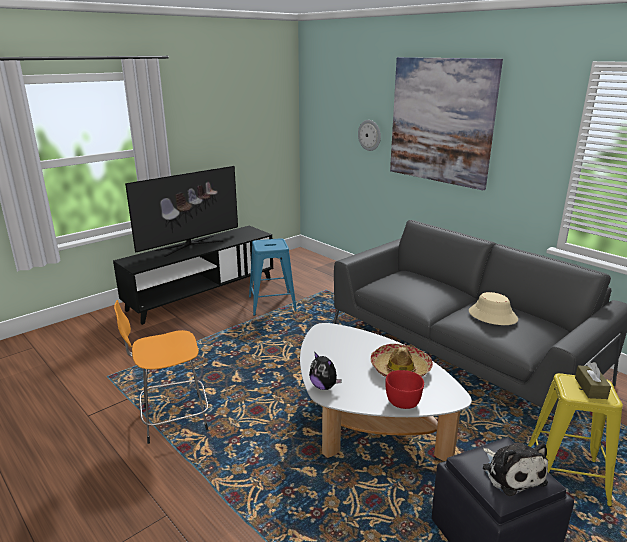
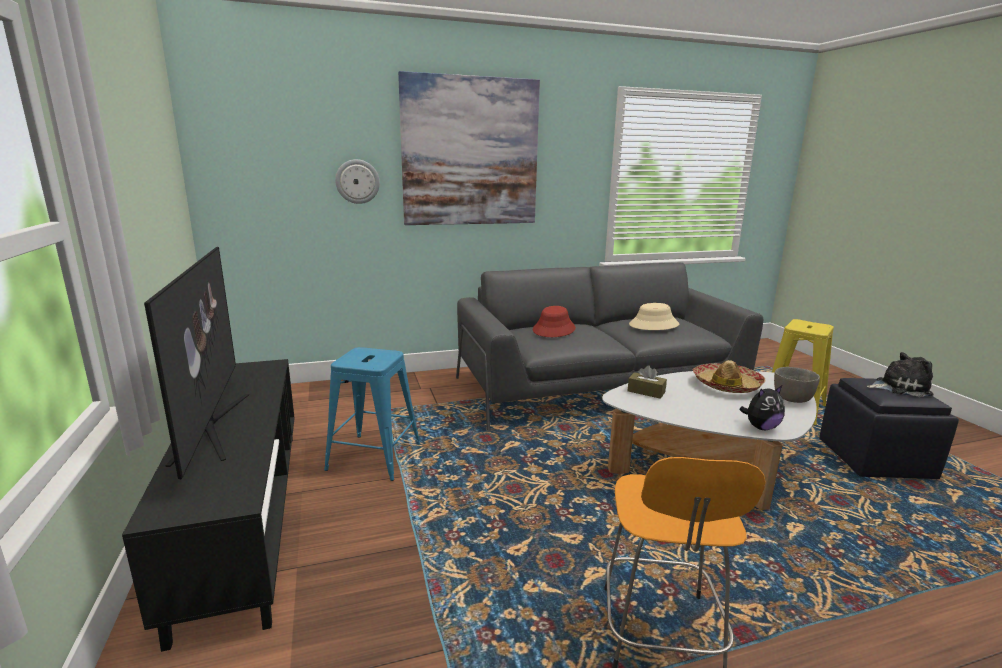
camera: 65 degrees left, 5 degrees down
red bowl [385,370,424,409] -> grey bowl [774,367,820,403]
brown tissue box [575,362,611,399] -> brown tissue box moved to [627,365,667,399]
none -> red hat [533,306,576,337]

